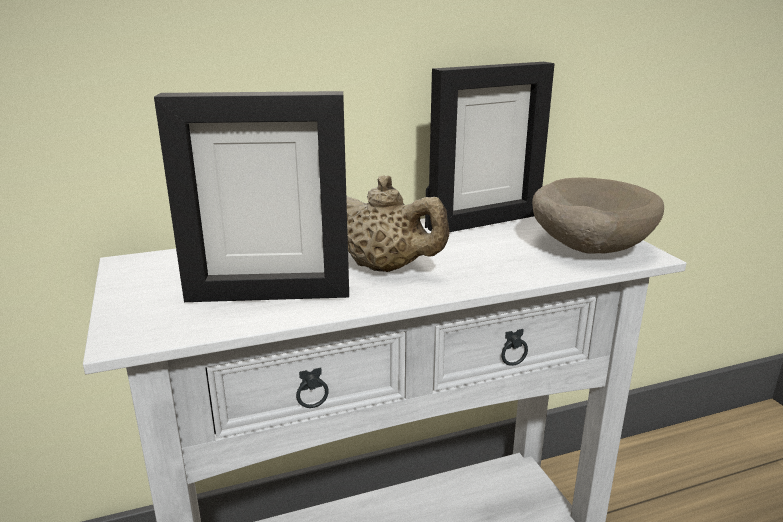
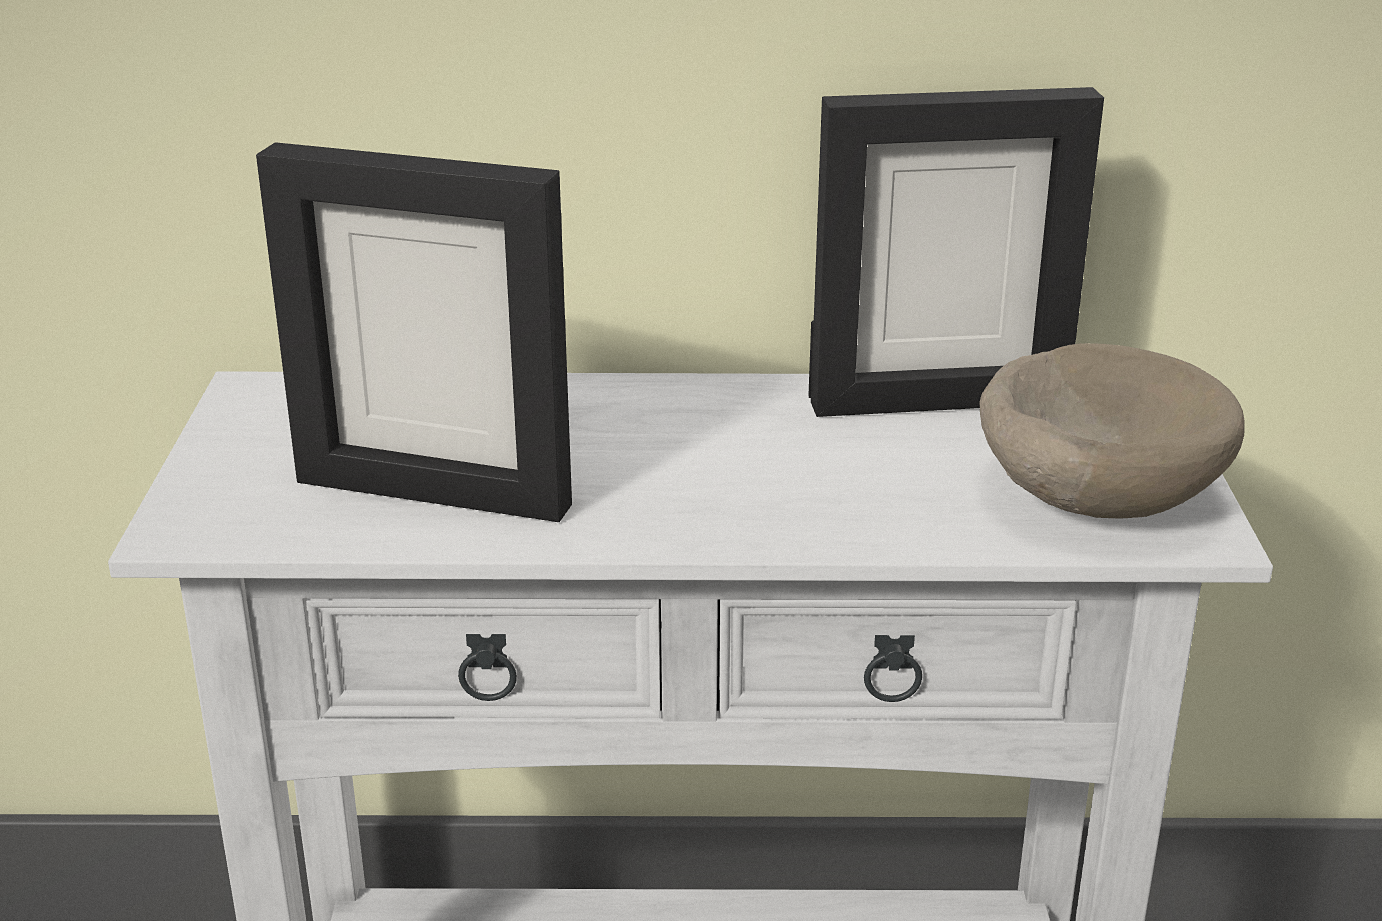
camera: 20 degrees right, 5 degrees up
beige teapot [346,175,449,272] -> none

